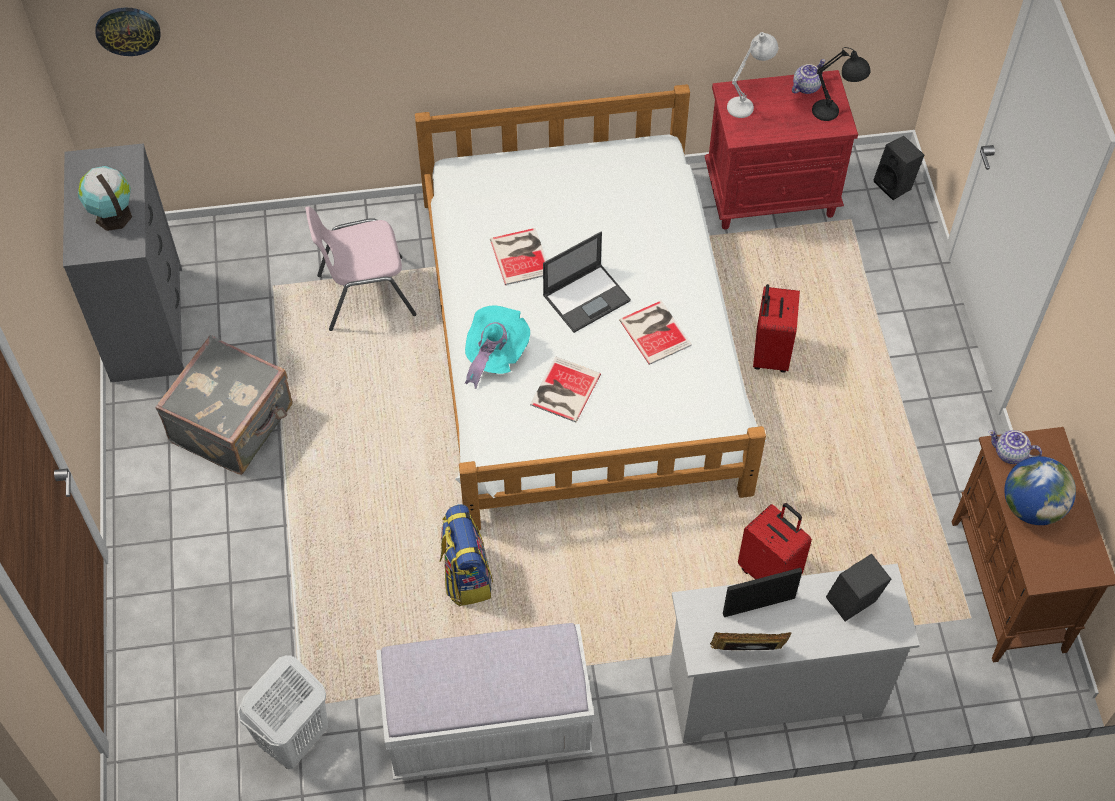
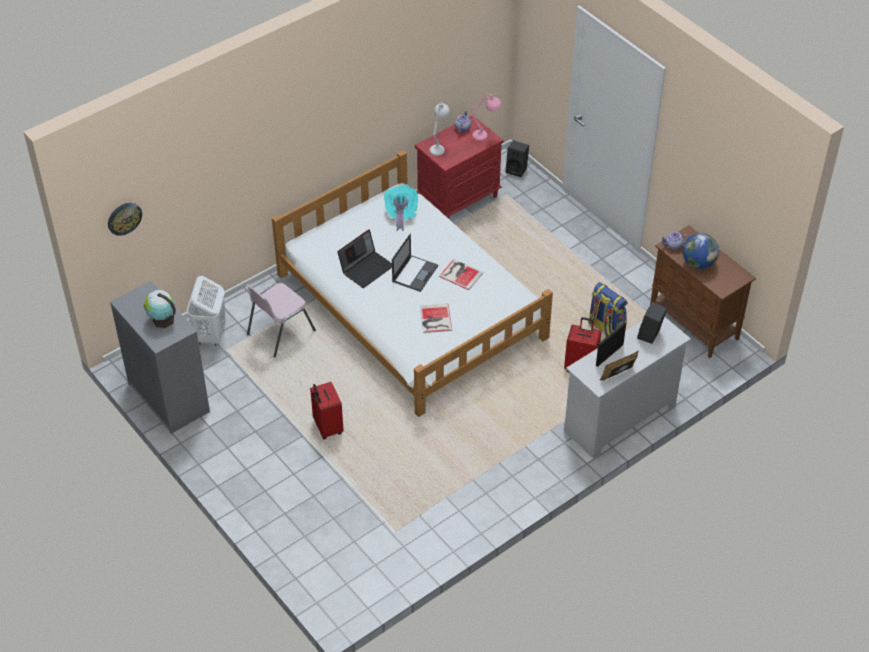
camera: 30 degrees left, 10 degrees down
grey suitcase [155,335,293,475] -> none
white laundry basket [238,655,328,769] -> white laundry basket moved to [187,276,225,346]
white bench [376,623,594,780] -> none
backpack [439,504,493,606] -> backpack moved to [588,282,627,337]
turquoise hat [465,305,530,389] -> turquoise hat moved to [384,184,418,231]
book [490,228,547,285] -> laptop [337,229,392,288]
red suitcase [753,284,800,373] -> red suitcase moved to [310,382,344,439]
black table lamp [812,47,871,121] -> pink table lamp [471,93,502,141]

